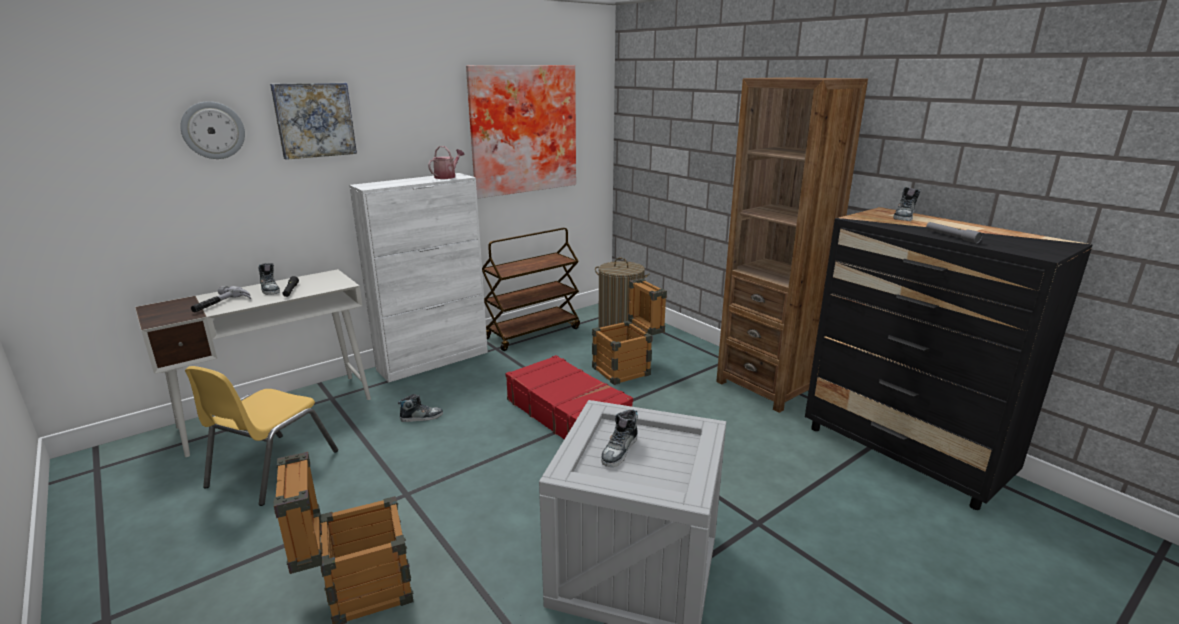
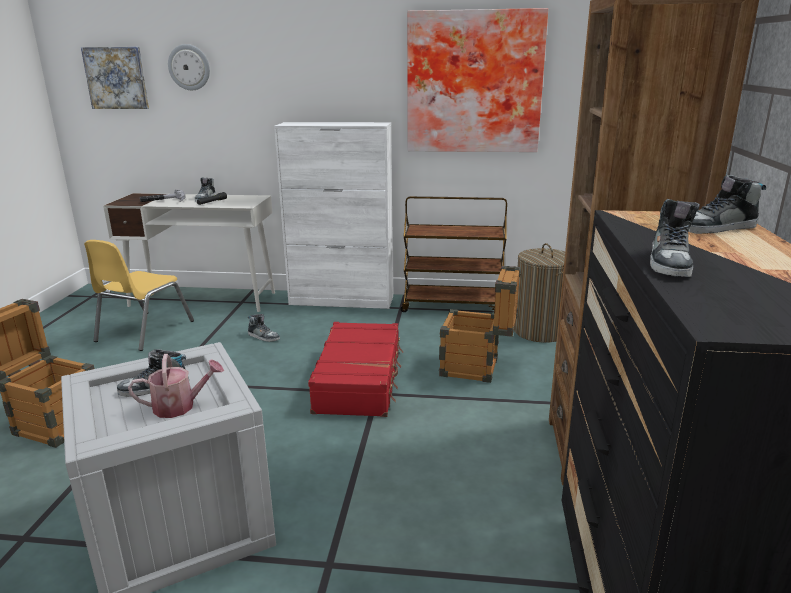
camera: 45 degrees right, 0 degrees up
yellow chair [185,366,338,506] -> yellow chair turned 45 degrees counterclockwise [84,240,194,351]
picture [270,83,357,160] -> picture moved to [81,47,149,109]
watering can [428,146,465,179] -> watering can moved to [128,354,224,418]
grey flashlight [926,222,982,243] -> shoe [650,199,700,277]

